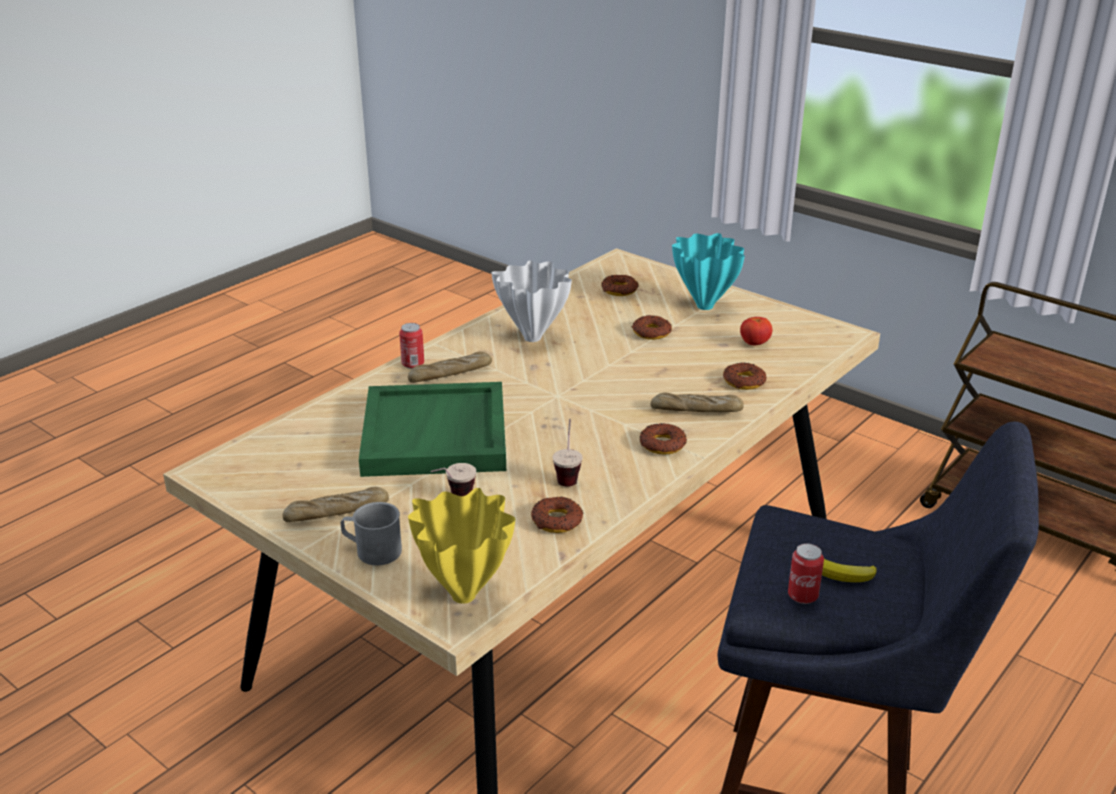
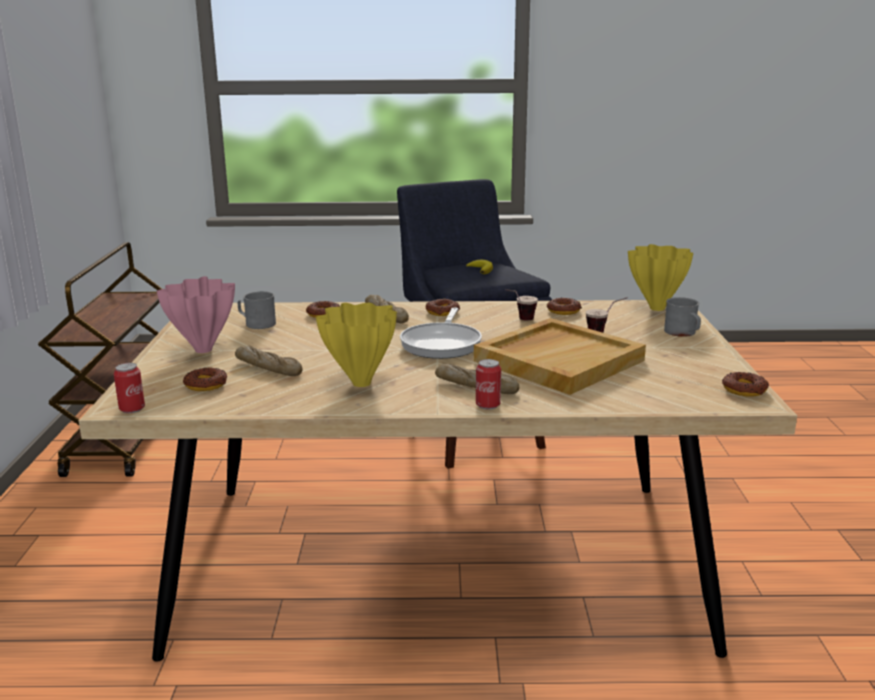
camera: 130 degrees left, 10 degrees down
bread [283,487,389,522] -> bread moved to [235,346,303,376]
green tray [359,382,506,477] -> beige tray [474,318,646,395]
white vase [491,260,572,342] -> yellow vase [316,303,397,387]
donut [632,315,672,340] -> donut moved to [722,372,769,396]
turquoise vase [672,233,745,310] -> pink vase [157,276,235,353]
tomato [740,317,772,345] -> grey mug [238,291,276,329]
can [788,543,824,604] -> can moved to [114,363,145,413]
none -> frying pan [400,308,482,359]

